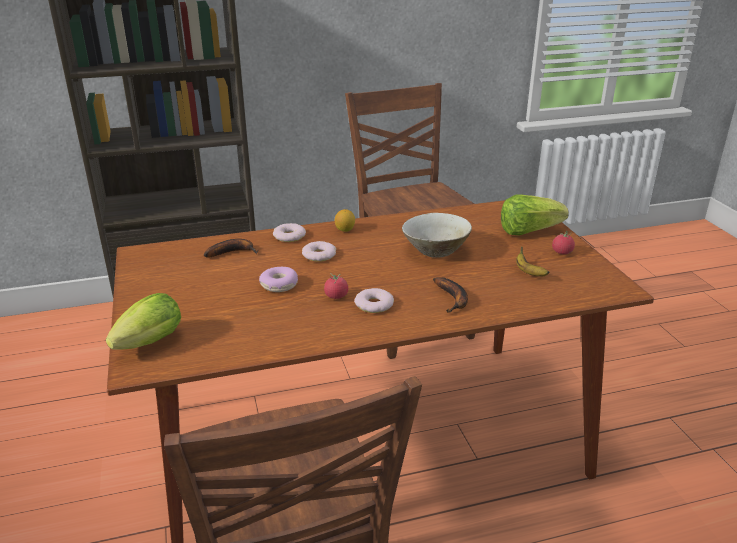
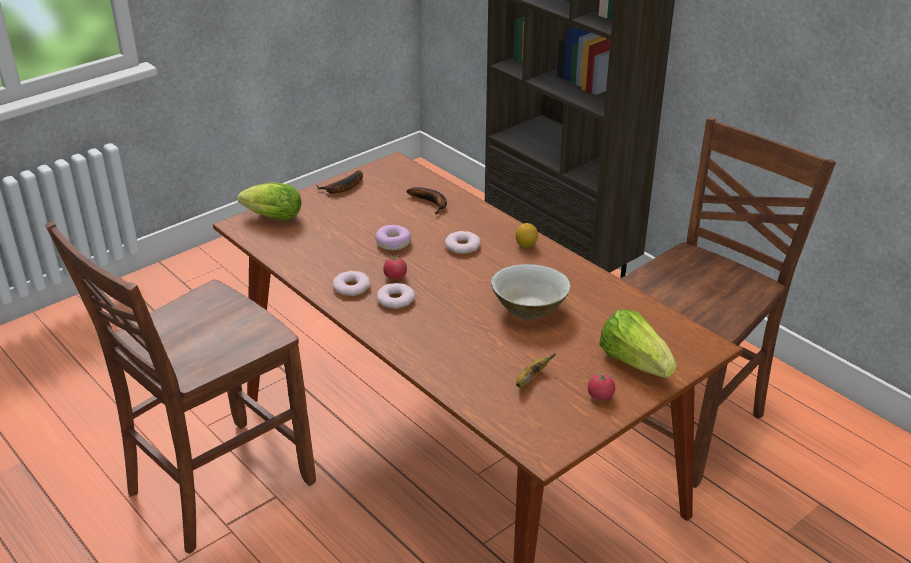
camera: 65 degrees right, 5 degrees up
donut [273,223,306,242] -> donut moved to [332,271,371,296]
banana [433,277,468,313] -> banana moved to [317,170,363,193]

